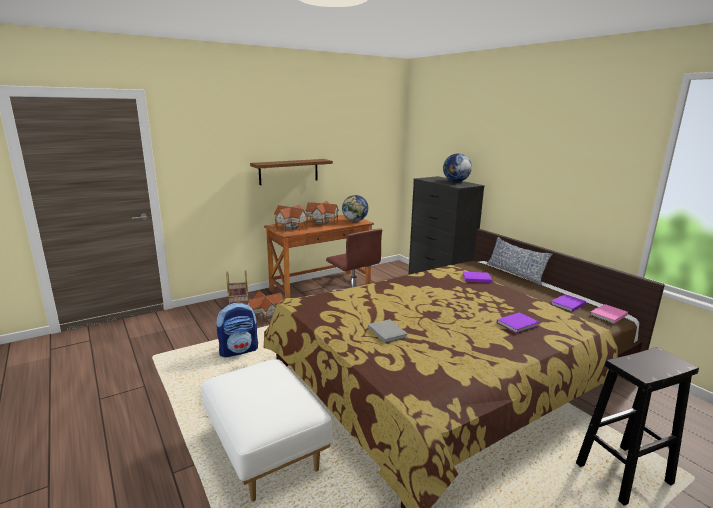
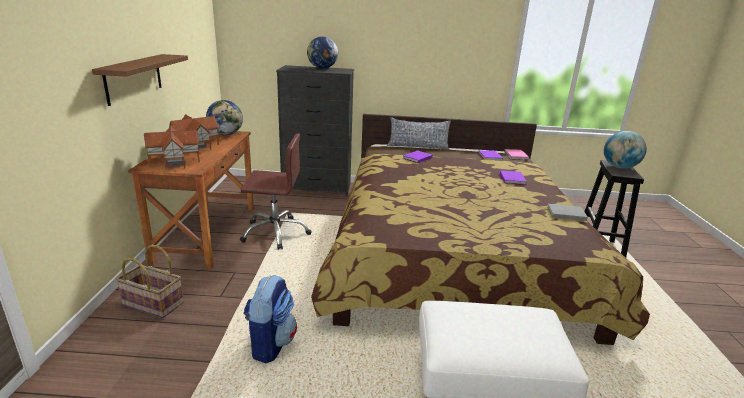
camera: 55 degrees left, 5 degrees up
toy house [247,290,283,324] -> none
grey book [368,319,408,343] -> grey book moved to [547,204,588,221]
none -> globe [604,131,647,169]

